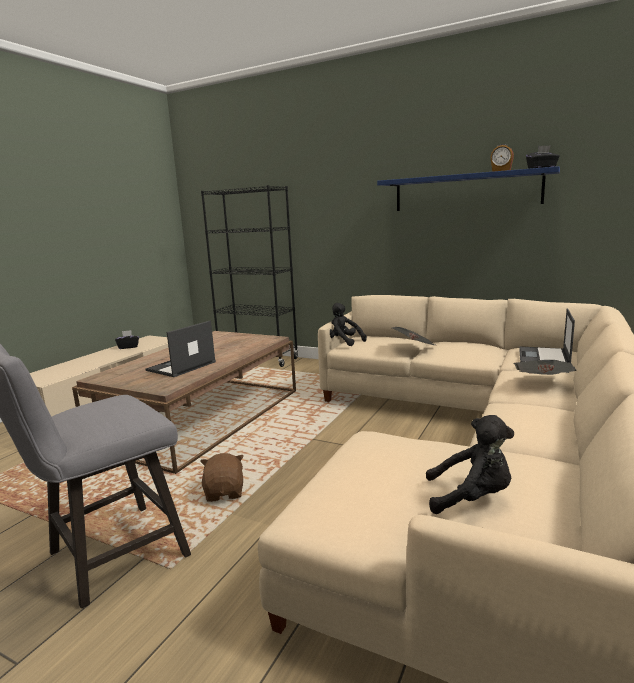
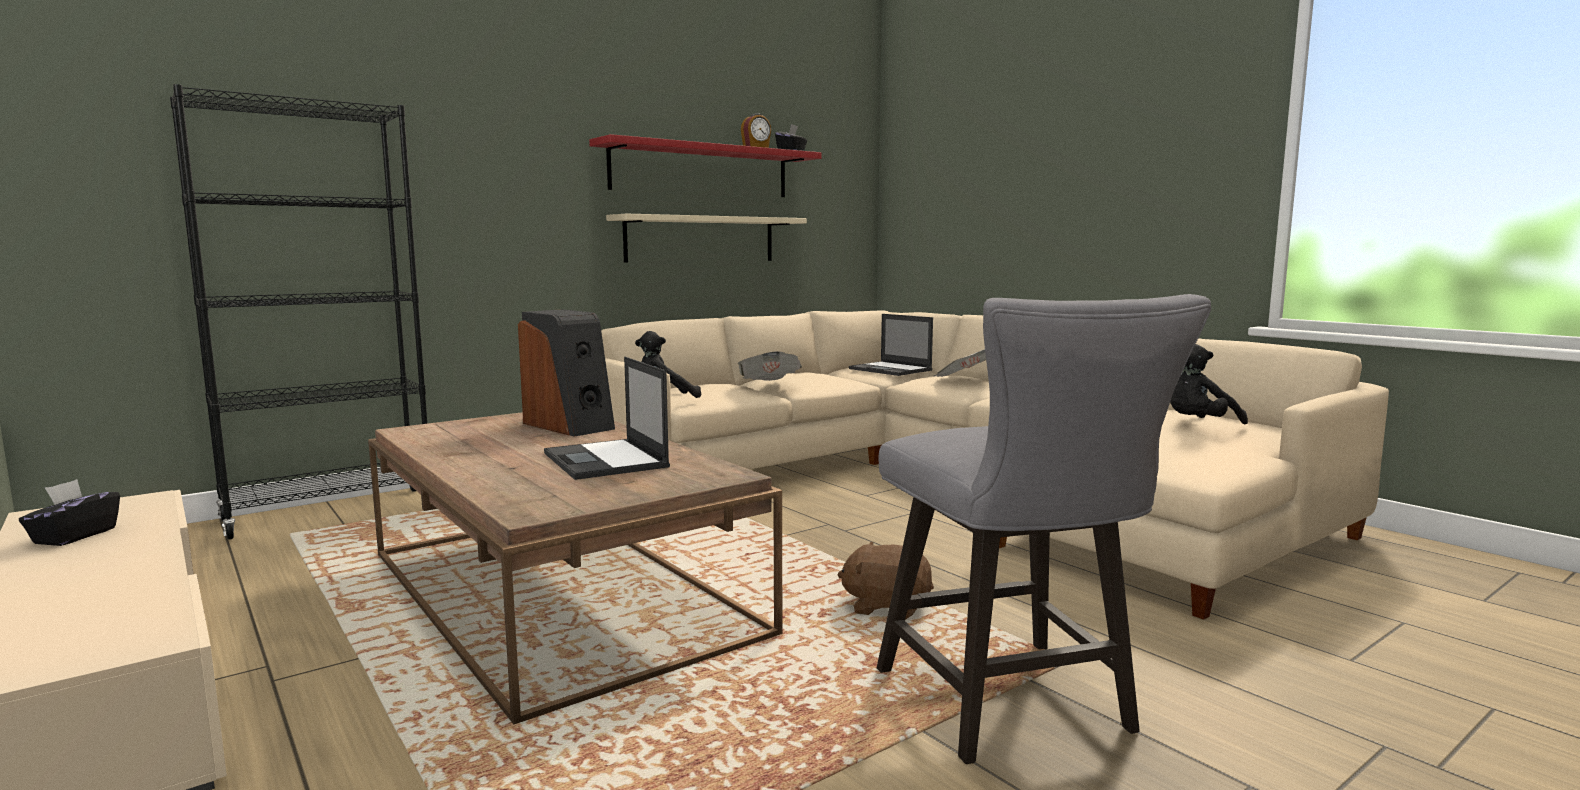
camera: 65 degrees left, 5 degrees down
blue shelf [377,166,560,211] -> red shelf [589,134,822,197]
black plush toy [426,415,514,514] -> black plush toy turned 150 degrees counterclockwise [1170,344,1248,424]
none -> speaker [518,309,615,437]
none -> beige shelf [606,214,807,263]

